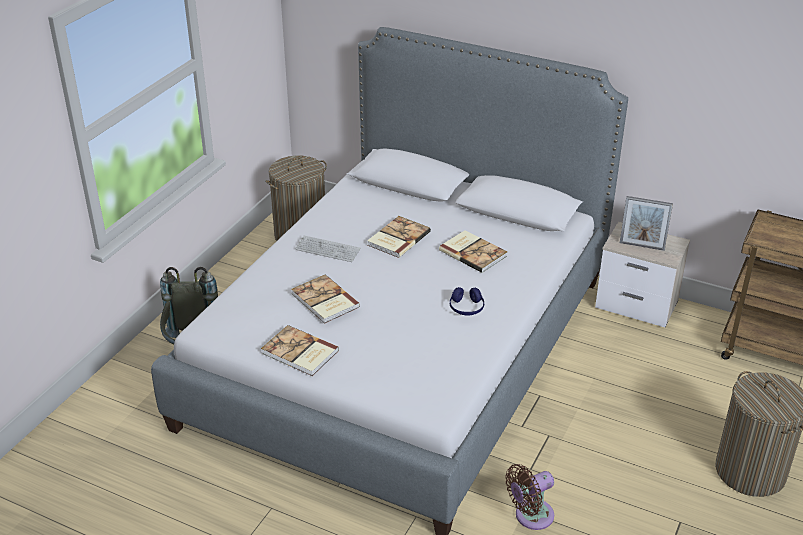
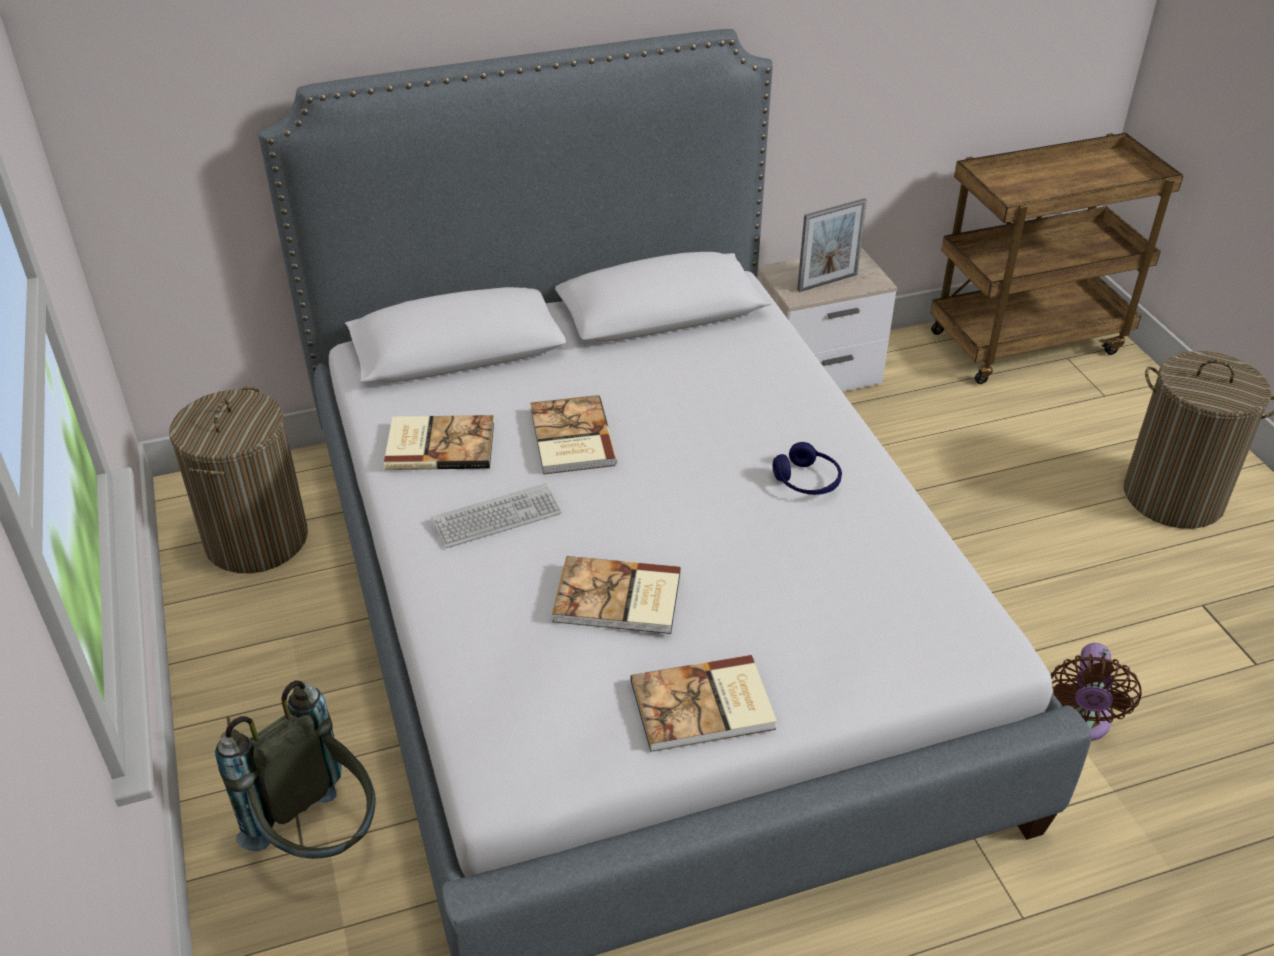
camera: 45 degrees left, 5 degrees up
book [439,230,507,273] -> book moved to [384,415,494,470]

